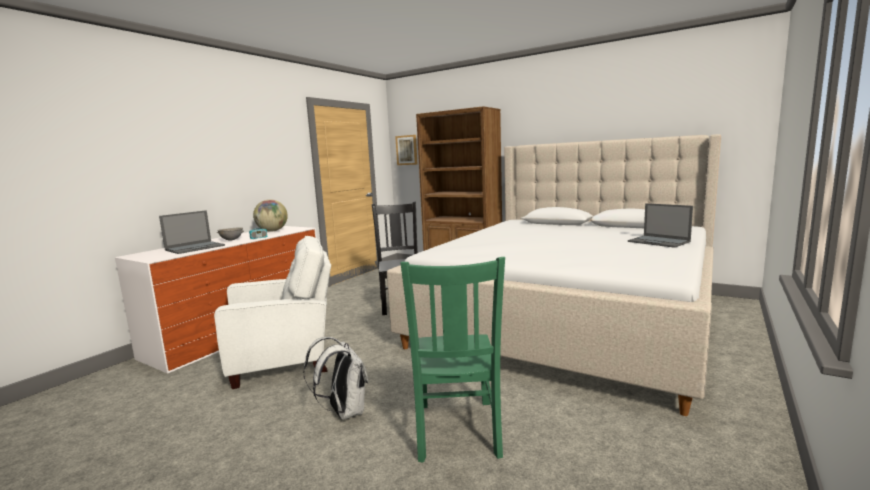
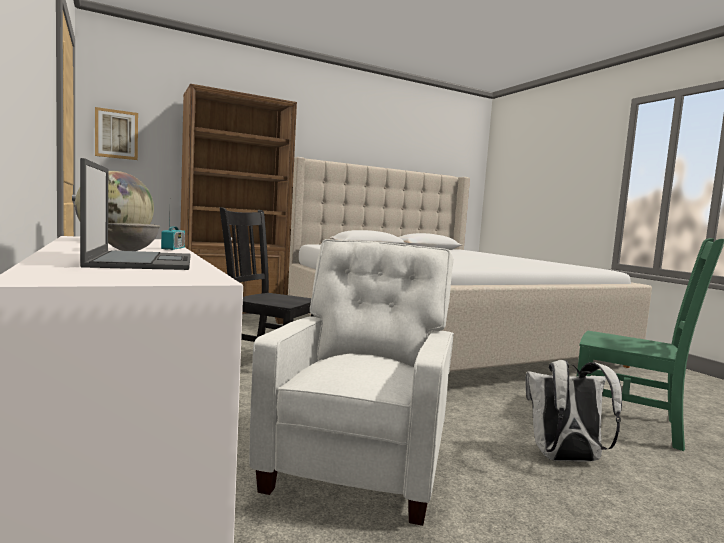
camera: 60 degrees left, 5 degrees down
laptop [628,203,693,248] -> none

